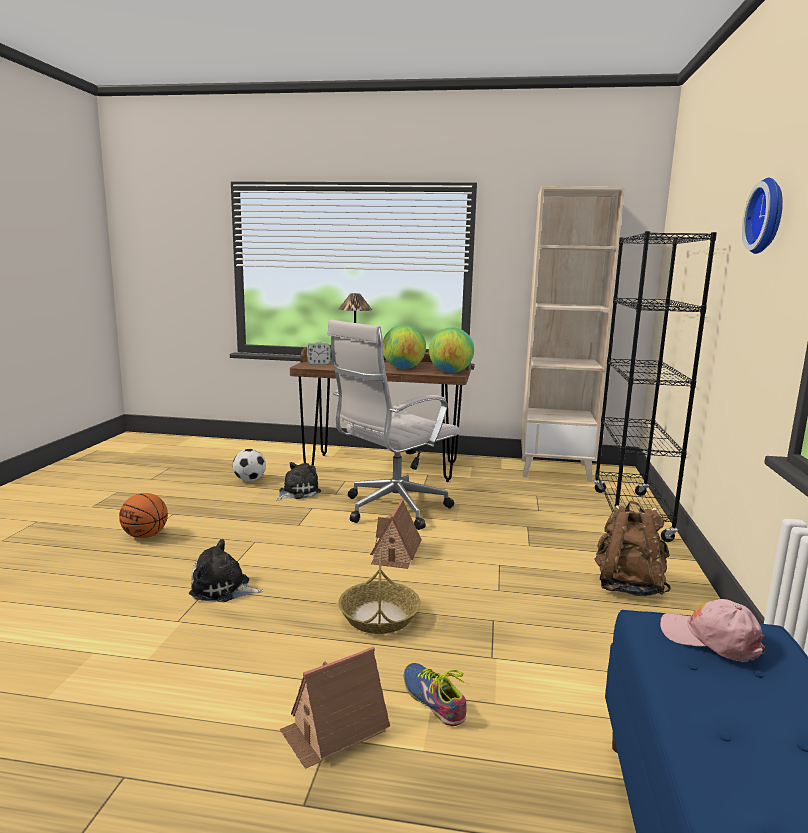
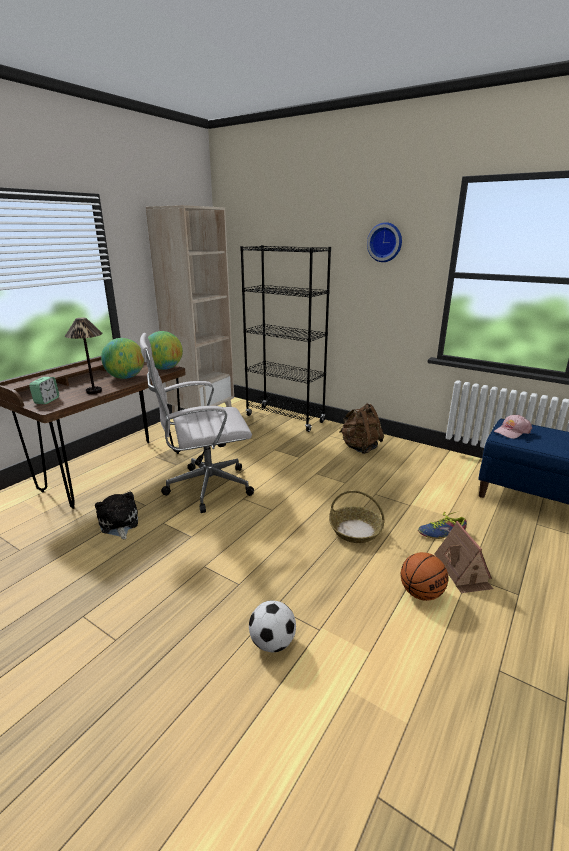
camera: 65 degrees left, 10 degrees up
basketball [119,493,168,538] -> basketball moved to [401,552,448,601]
plush toy [189,539,263,602] -> none
football [233,449,266,481] -> football moved to [249,601,296,653]
white office chair [327,319,460,530] -> white office chair turned 90 degrees clockwise [140,333,254,513]
toy house [370,499,422,569] -> none

